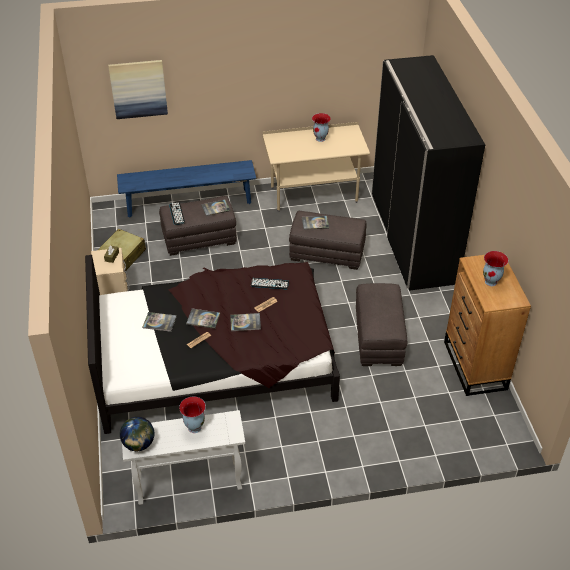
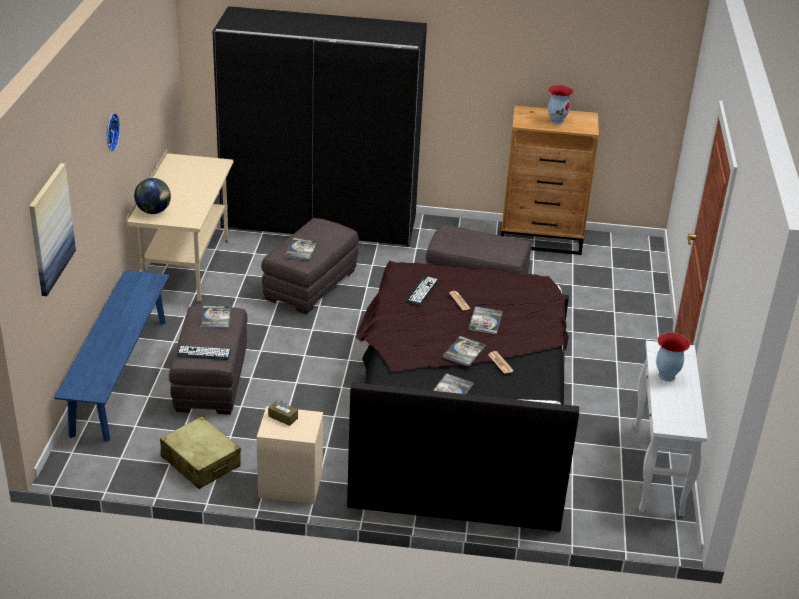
camera: 75 degrees left, 10 degrees down
globe [120,417,154,451] -> globe moved to [134,178,171,214]
vase [312,113,331,142] -> none
none -> wall clock [107,113,120,152]

